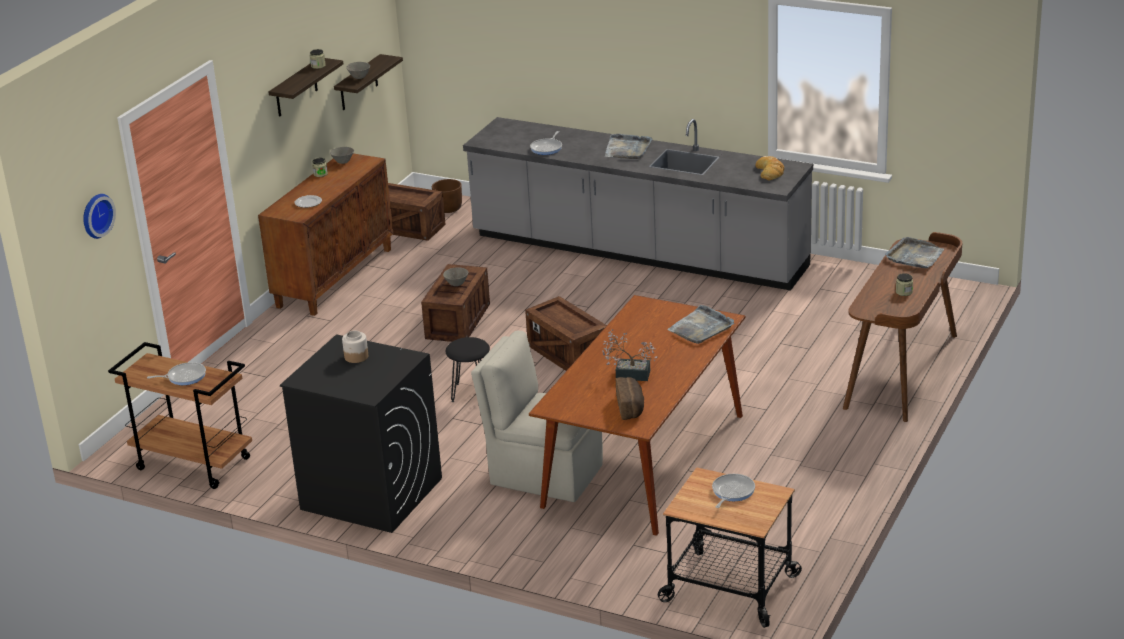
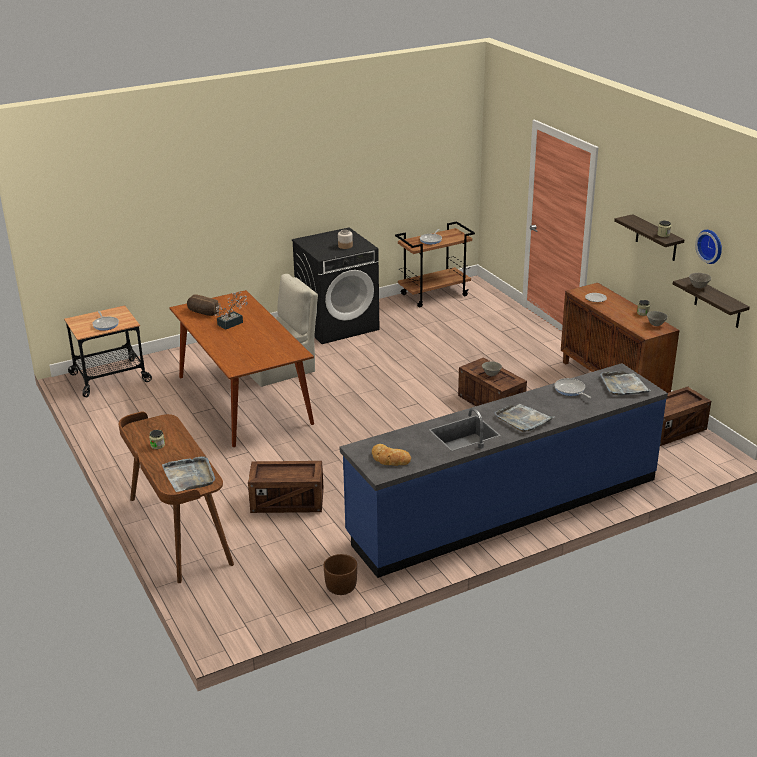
camera: 125 degrees right, 0 degrees up
wall clock [83,194,116,239] -> wall clock moved to [695,230,722,264]
brown planter [432,179,462,213] -> brown planter moved to [323,554,357,595]
black stool [445,337,490,402] -> none
grey counter [463,117,813,291] -> blue counter [340,363,668,578]
crate [525,296,607,371] -> crate moved to [248,461,324,513]
grey tray [667,305,734,344] -> grey tray moved to [600,371,651,395]

